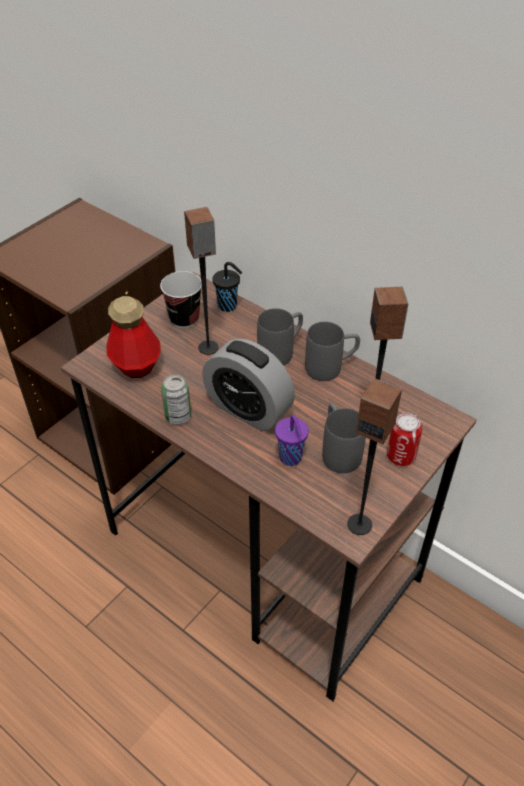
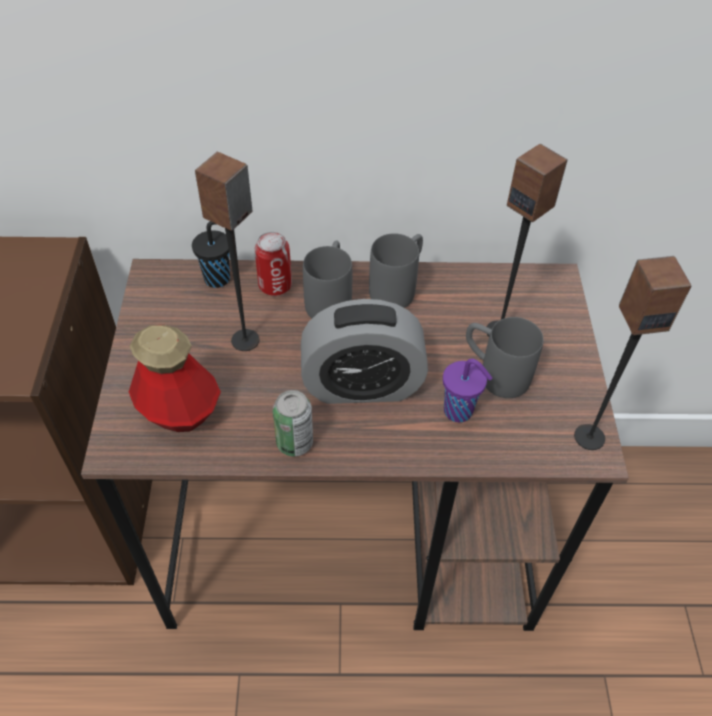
camera: 40 degrees left, 5 degrees up
cup [160,271,202,328] -> none
can [387,412,422,466] -> can moved to [255,232,292,296]

